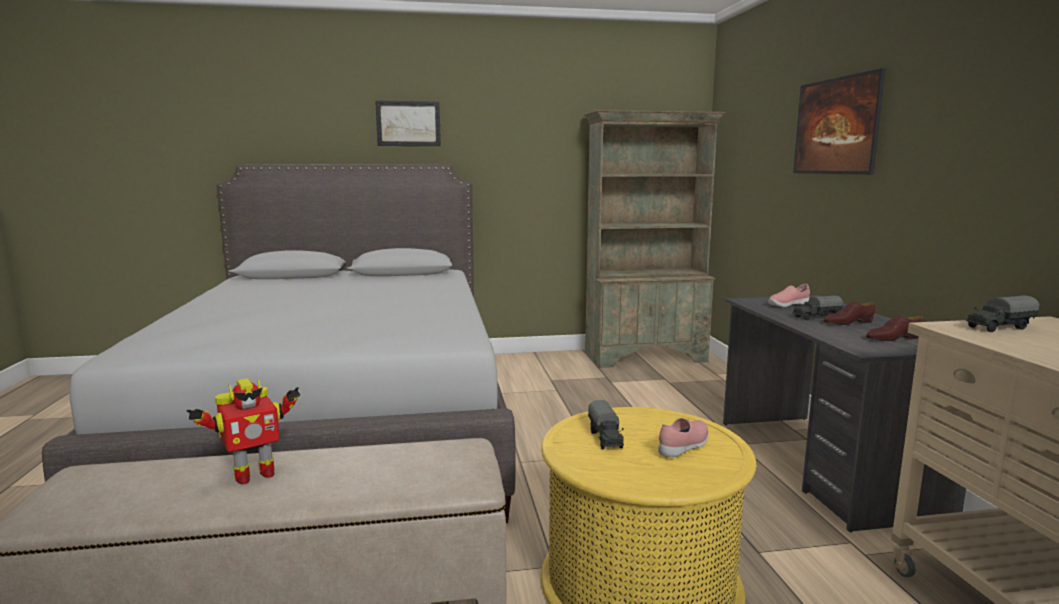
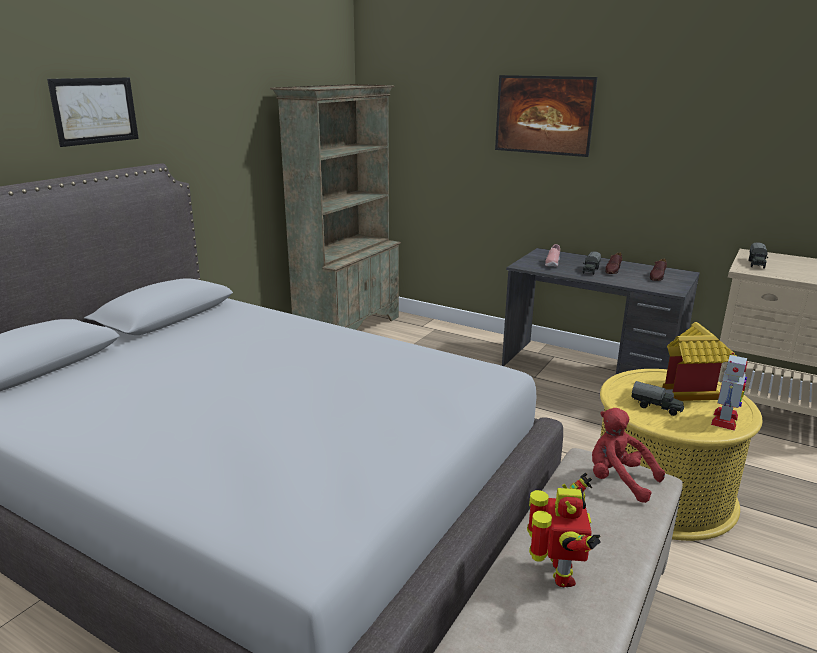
camera: 50 degrees left, 10 degrees up
pink shoe [658,418,709,457] -> toy house [662,322,736,401]
none -> red plush toy [592,408,665,503]
none -> toy robot [711,352,748,431]

